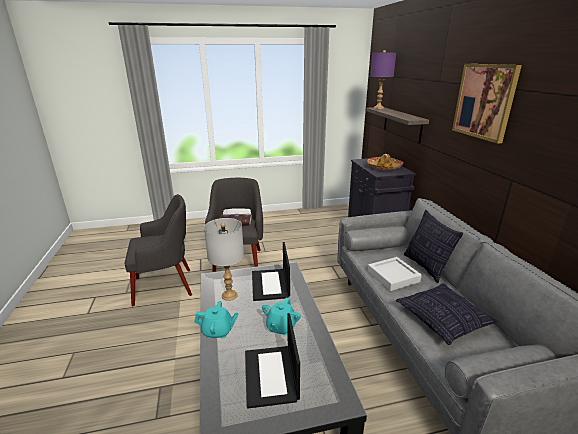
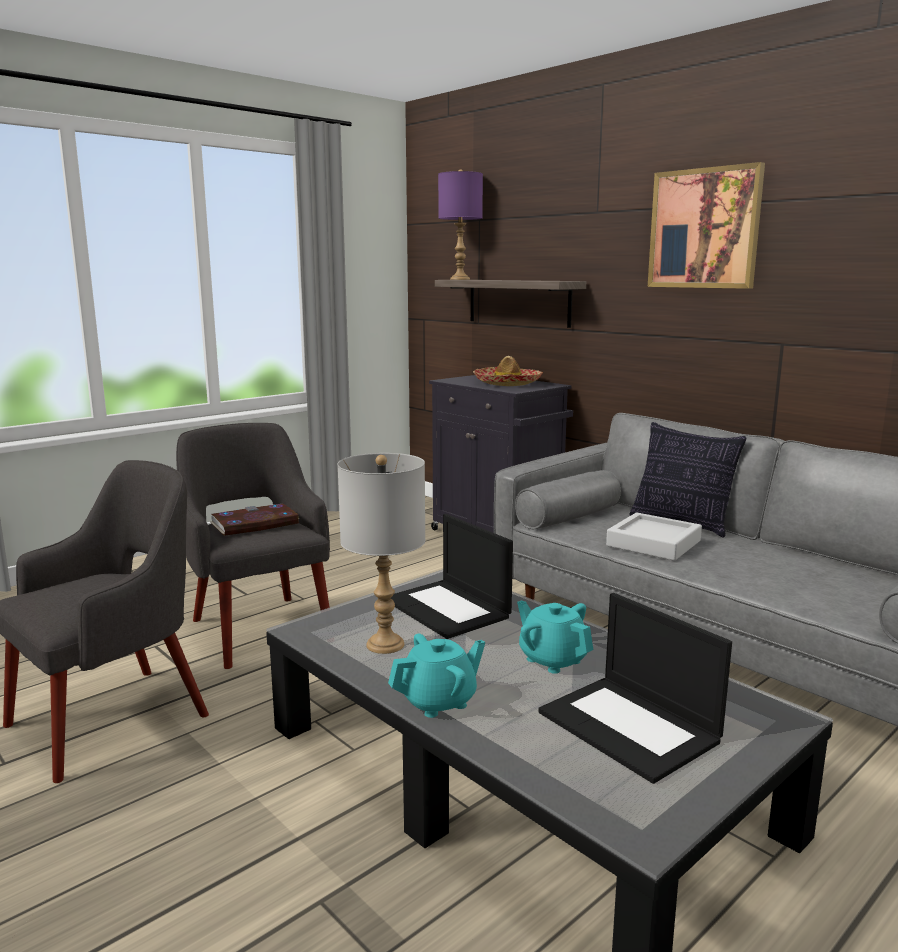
camera: 30 degrees left, 10 degrees down
turquoise teapot [262,298,301,335] -> turquoise teapot turned 150 degrees clockwise [517,601,593,674]
pillow [396,283,499,345] -> none

